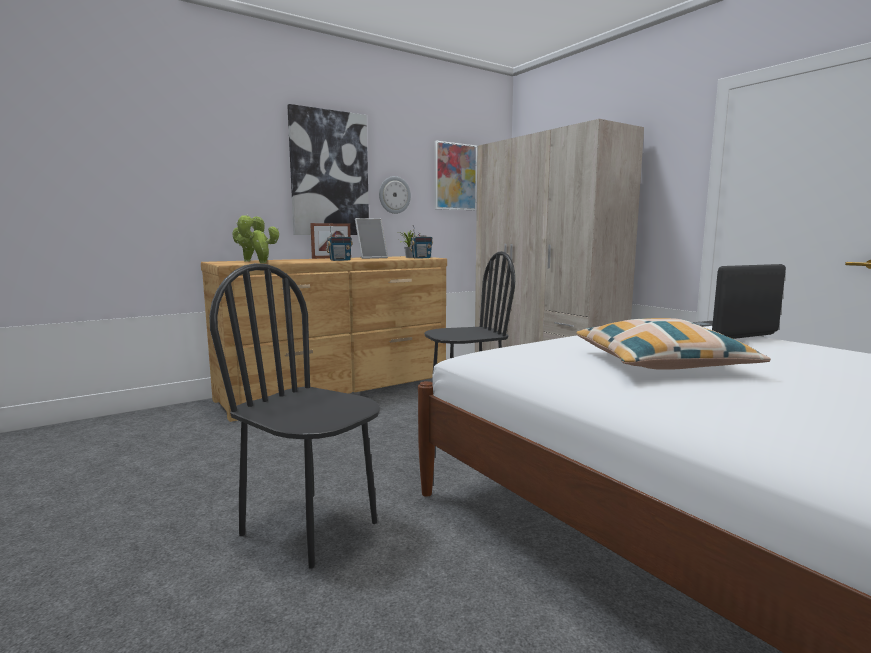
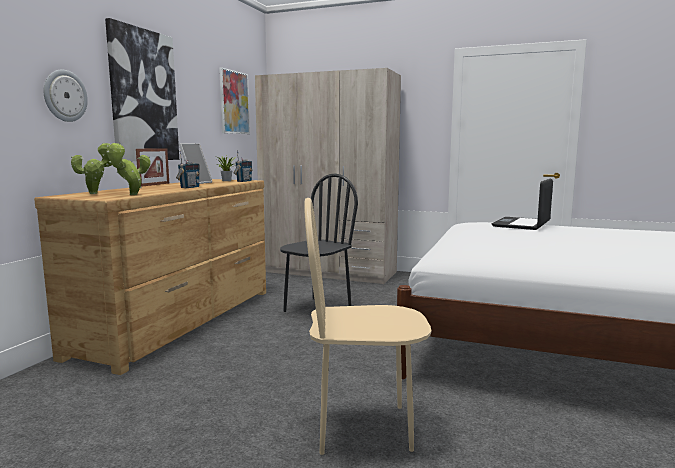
camera: 35 degrees left, 0 degrees up
black chair [209,263,380,569] -> beige chair [304,198,431,455]
wall clock [379,176,411,214] -> wall clock moved to [44,70,88,122]
pillow [576,318,771,370] -> none

